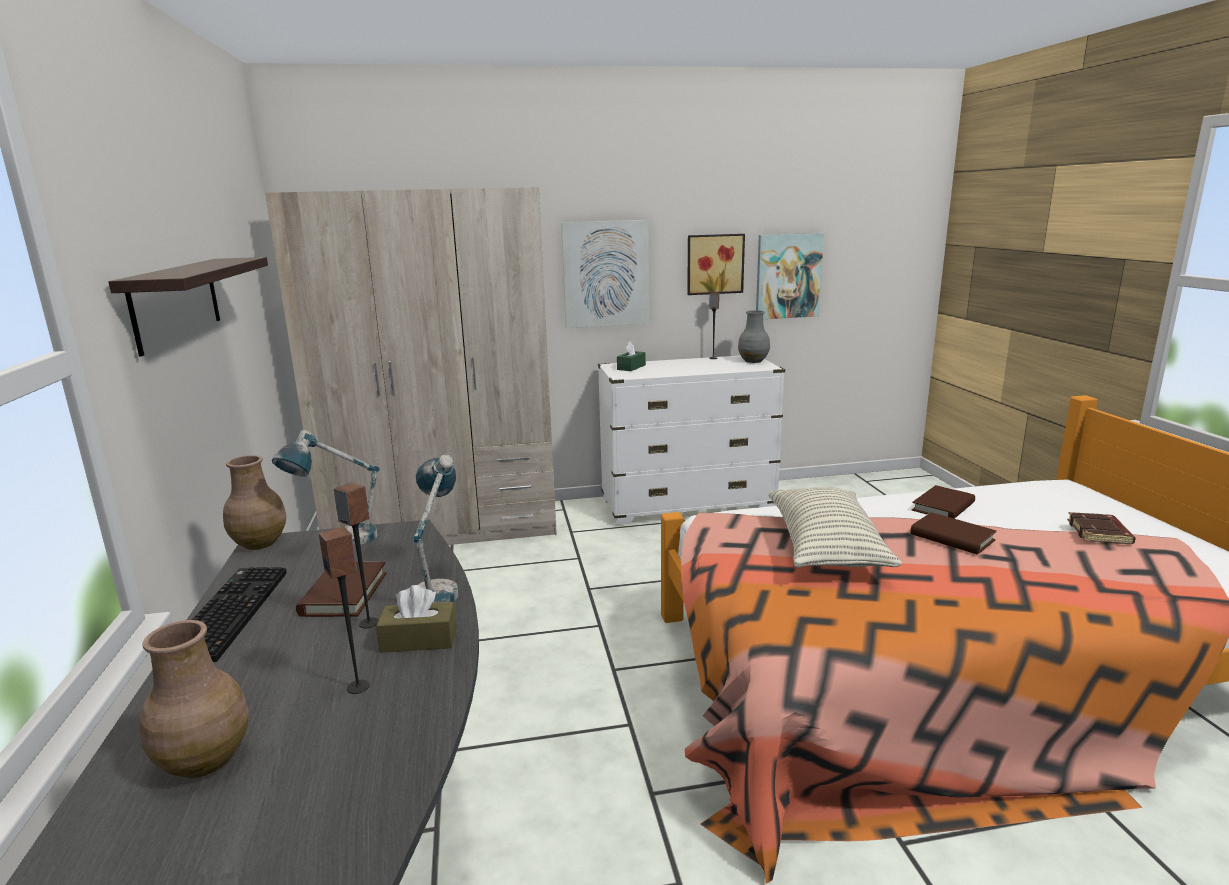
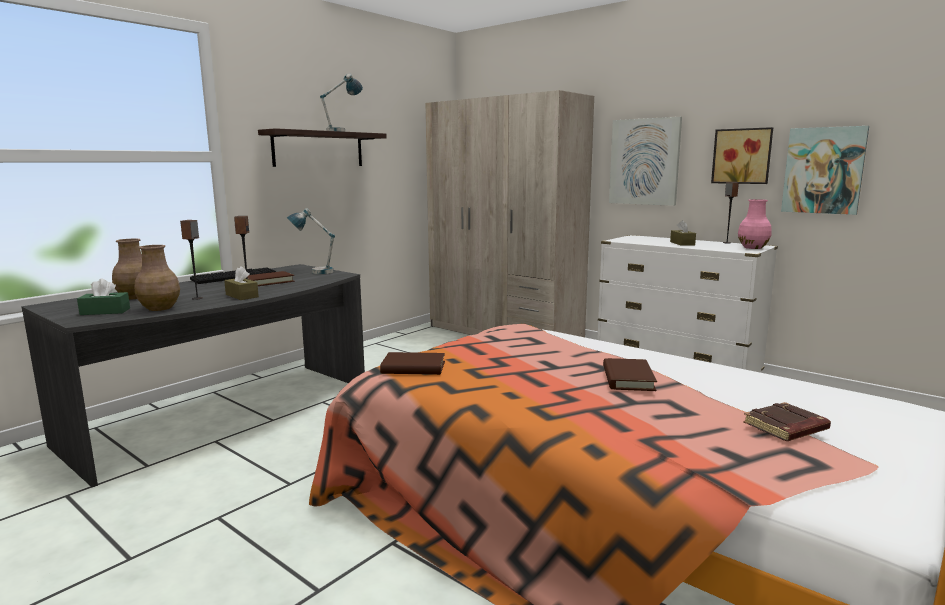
camera: 50 degrees right, 5 degrees down
brown vase [223,455,286,550] -> brown vase moved to [135,245,180,311]
table lamp [414,455,458,603] -> table lamp moved to [320,73,363,132]
green tissue box [617,342,646,371] -> green tissue box moved to [77,279,130,315]
grey vase [738,310,770,363] -> pink vase [738,199,772,249]
pillow [768,487,902,568] -> none
brown book [912,485,975,519] -> brown book moved to [380,352,445,375]
none -> brown tissue box [670,220,696,246]

